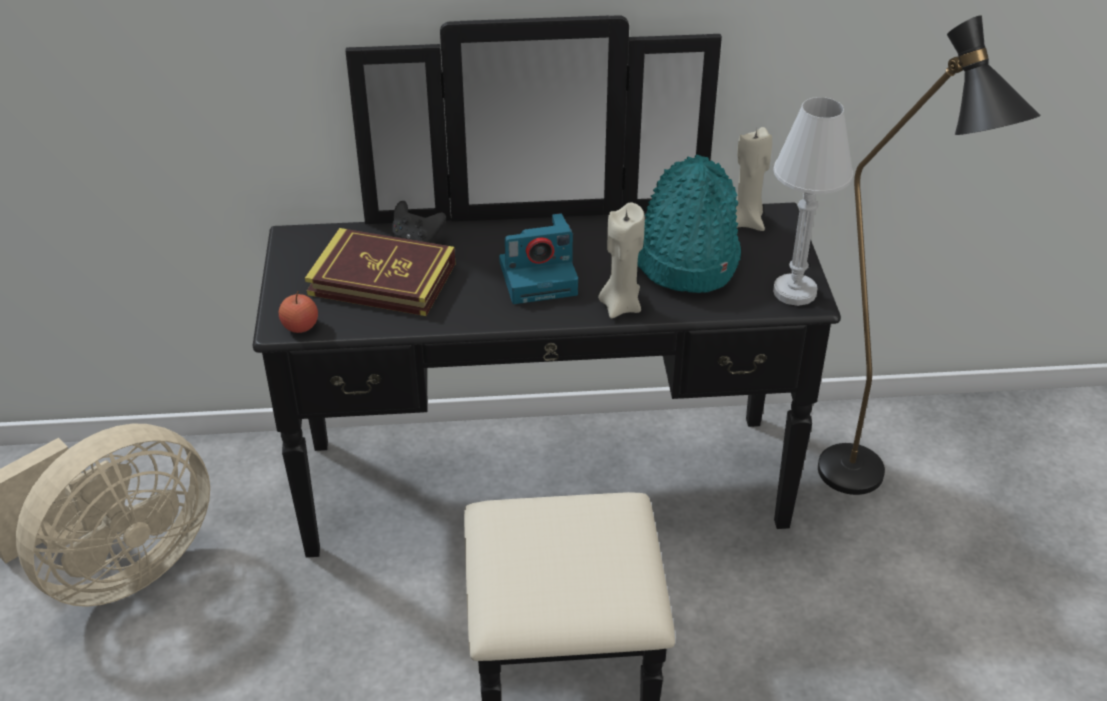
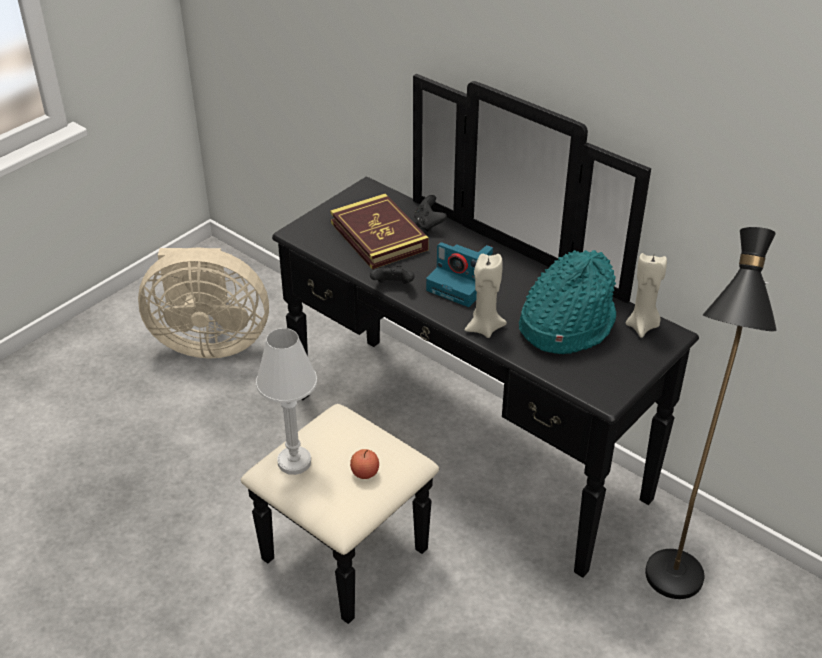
camera: 45 degrees right, 0 degrees up
apple [279,291,318,333] -> apple moved to [350,449,379,479]
white table lamp [773,97,853,306] -> white table lamp moved to [256,328,317,475]
none -> black game controller [370,265,414,284]

